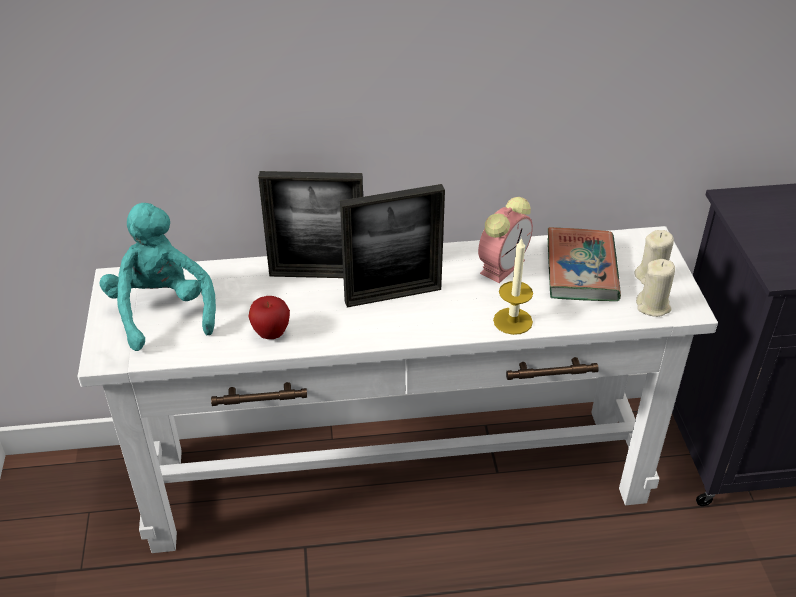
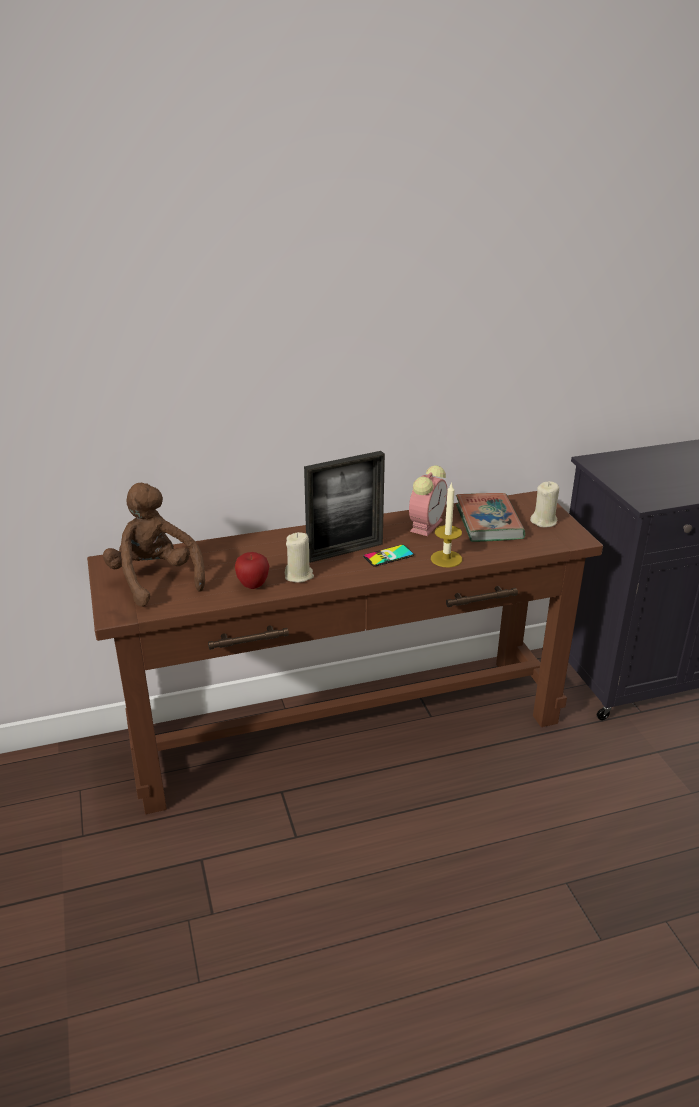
camera: 10 degrees left, 10 degrees down
white console table [77,226,718,553] -> brown console table [87,491,603,814]
turquoise plush toy [100,203,216,351] -> brown plush toy [103,483,205,607]
picture frame [258,171,363,278] -> none
beige candle [636,259,675,317] -> beige candle moved to [285,532,314,583]
none -> phone [363,545,414,566]

